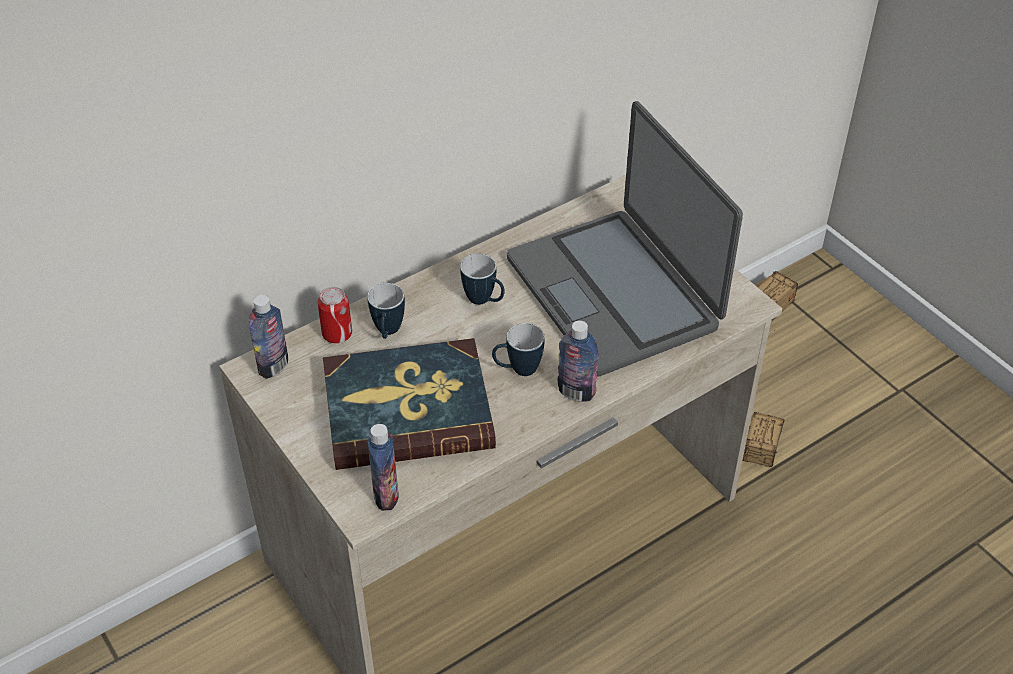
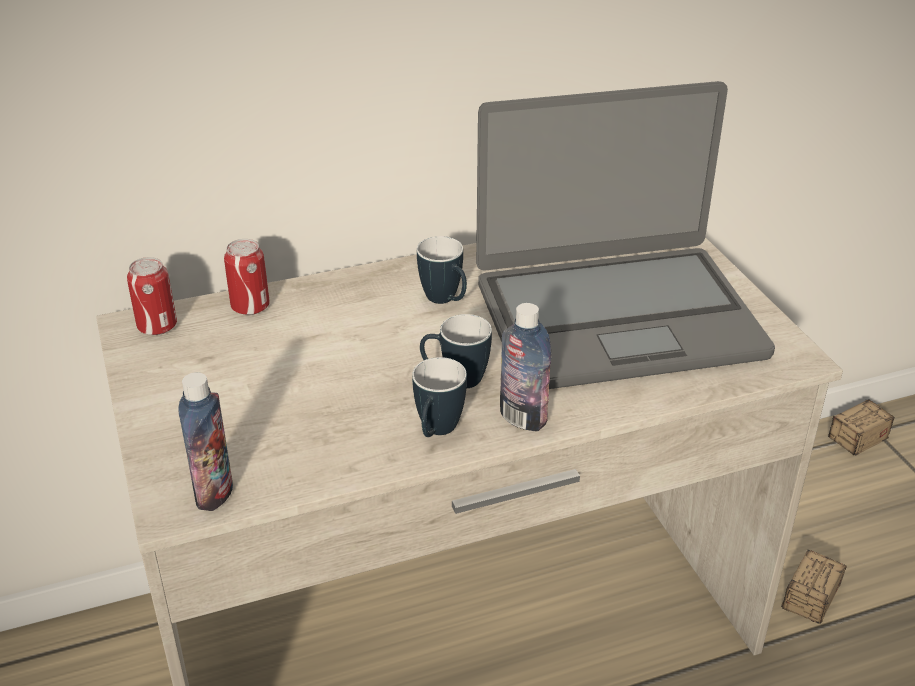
camera: 15 degrees right, 10 degrees down
bottle [249,295,288,379] -> can [127,257,177,335]
book [323,338,496,470] -> none
mug [367,283,405,339] -> mug moved to [412,357,467,437]
laptop [507,101,743,376] -> laptop turned 90 degrees counterclockwise [476,81,775,389]

